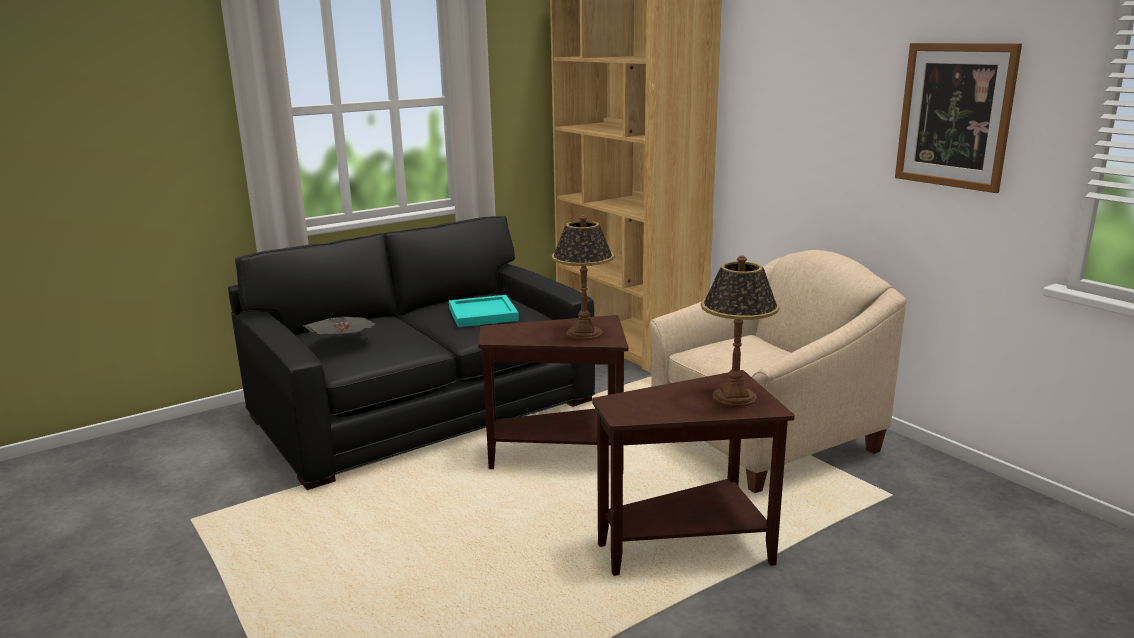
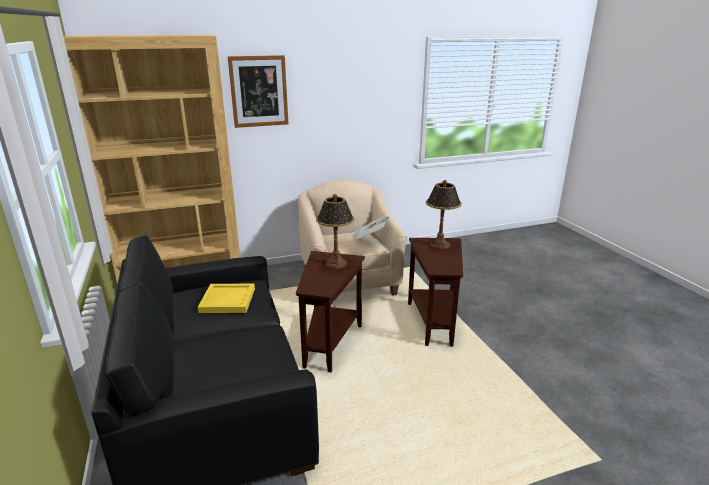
camera: 75 degrees left, 5 degrees up
newspaper [303,317,376,334] -> newspaper moved to [351,216,390,240]
turquoise tray [449,295,519,327] -> yellow tray [198,284,255,313]
picture [895,43,1022,193] -> picture moved to [228,55,289,128]

